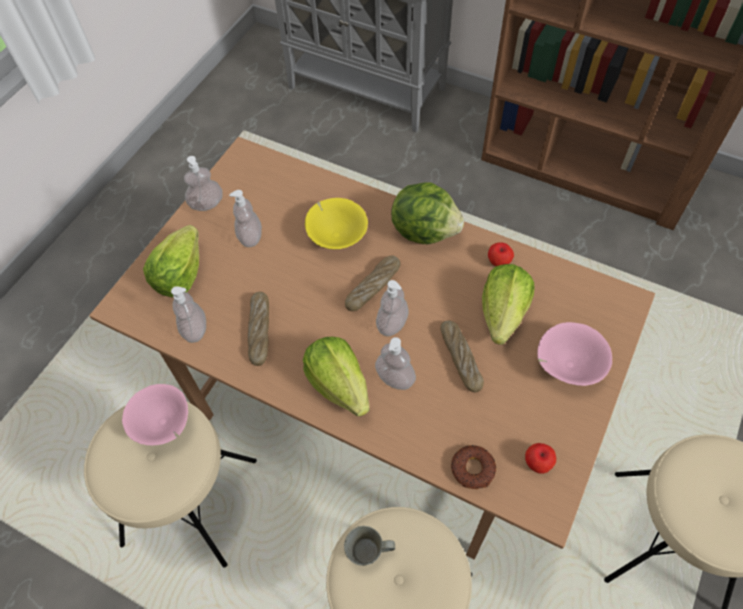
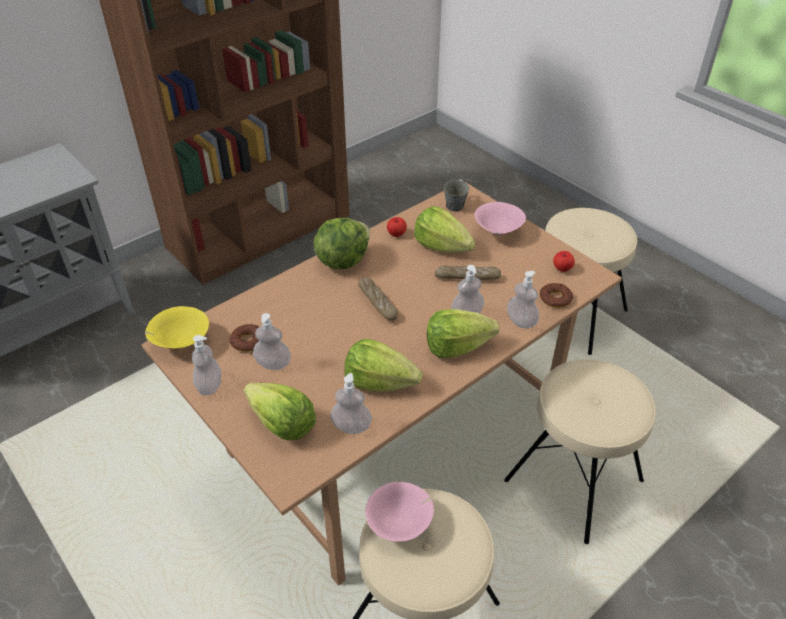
camera: 70 degrees left, 15 degrees down
bread [248,292,269,366] -> lettuce [344,339,423,392]
yellow bowl [305,198,368,249] -> yellow bowl moved to [145,306,209,349]
grey mug [344,526,395,566] -> grey mug moved to [444,179,469,211]
soap dispenser [376,280,409,336] -> soap dispenser moved to [507,271,539,329]
none -> donut [229,324,259,352]

